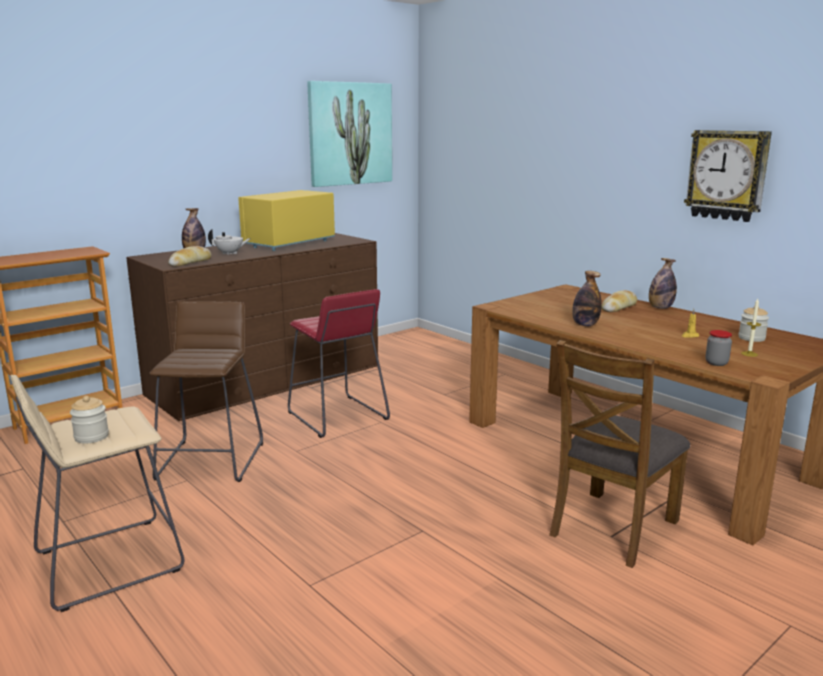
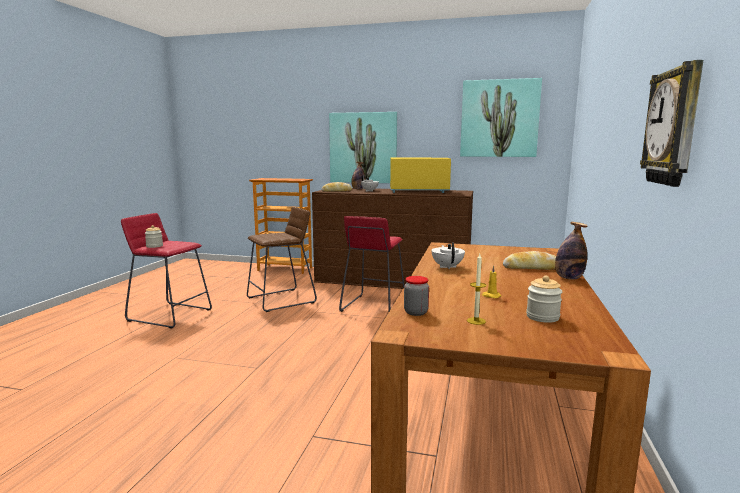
camera: 55 degrees right, 5 degrees down
beige stool [10,375,184,612] -> red stool [121,213,212,329]
brown chair [549,340,691,568] -> none
bottle [572,271,602,326] -> white teapot [432,243,465,269]
none -> picture [329,112,397,183]

